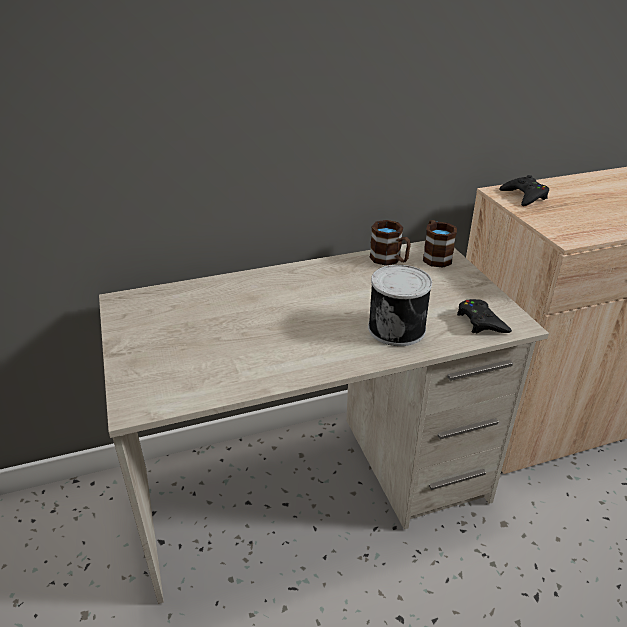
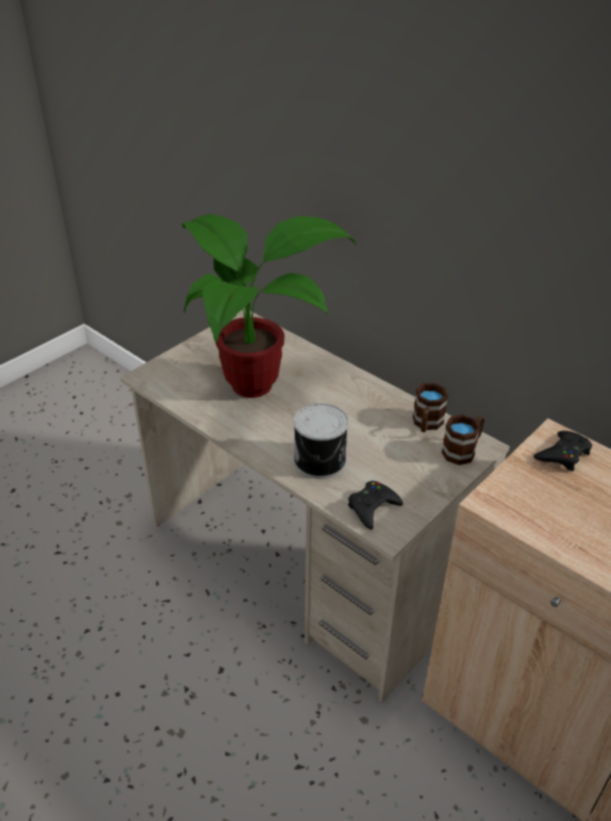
camera: 60 degrees right, 5 degrees up
none -> potted plant [182,214,356,398]

